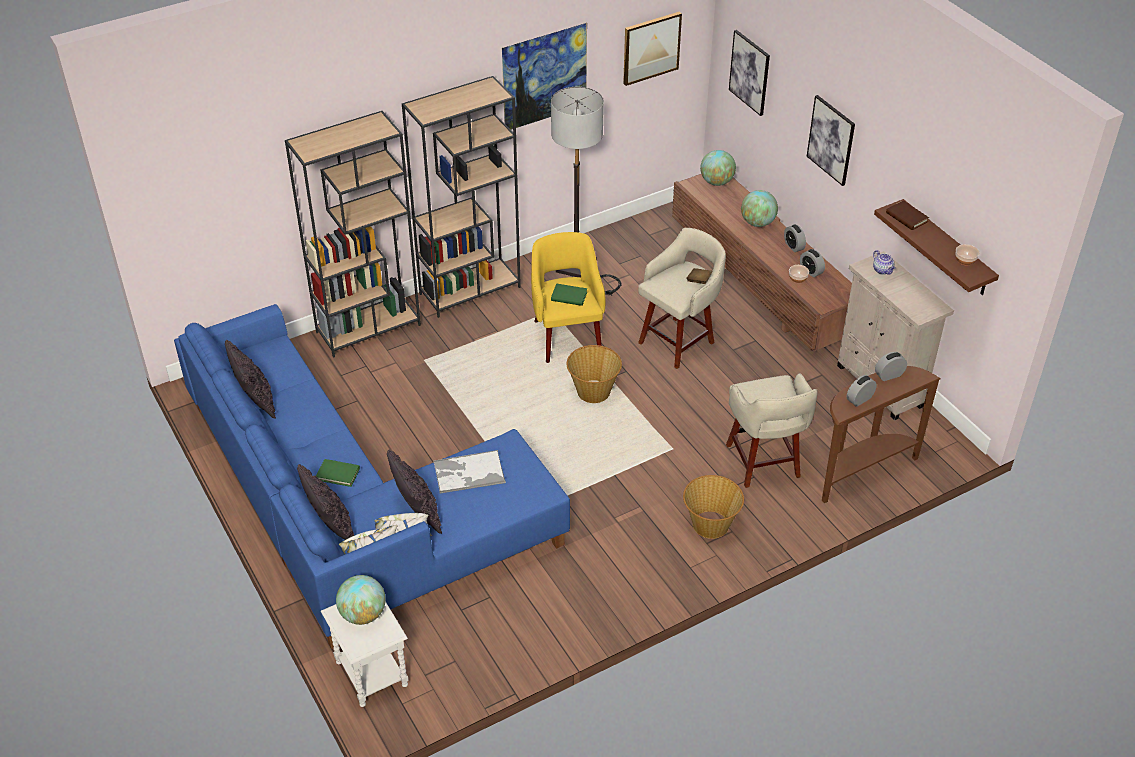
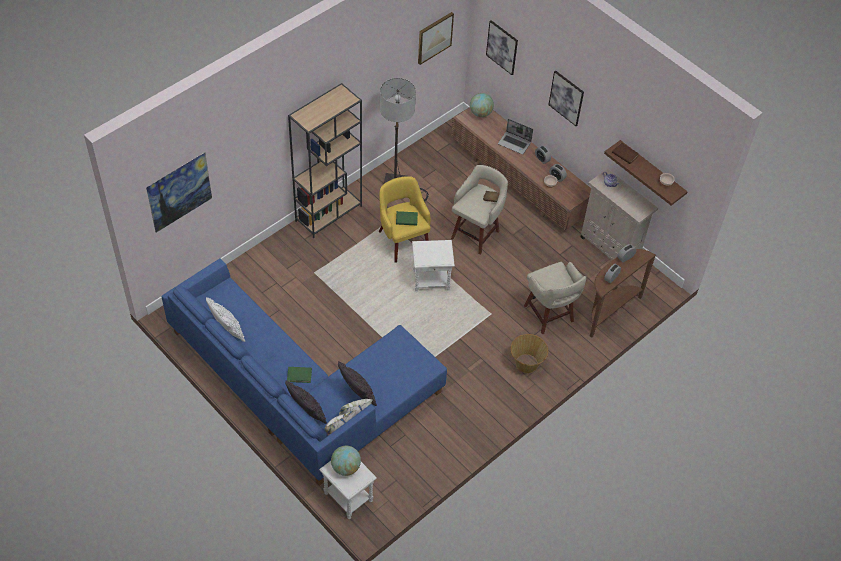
camera: 15 degrees left, 10 degrees up
black pillow [225,340,276,419] -> white pillow [206,297,245,342]
bookcase [285,111,421,358] -> none
tray [433,450,506,493] -> none
picture [502,23,587,130] -> picture moved to [146,153,212,233]
basket [567,345,622,403] -> white side table [412,240,455,292]
globe [741,190,778,227] -> laptop [498,119,533,154]

